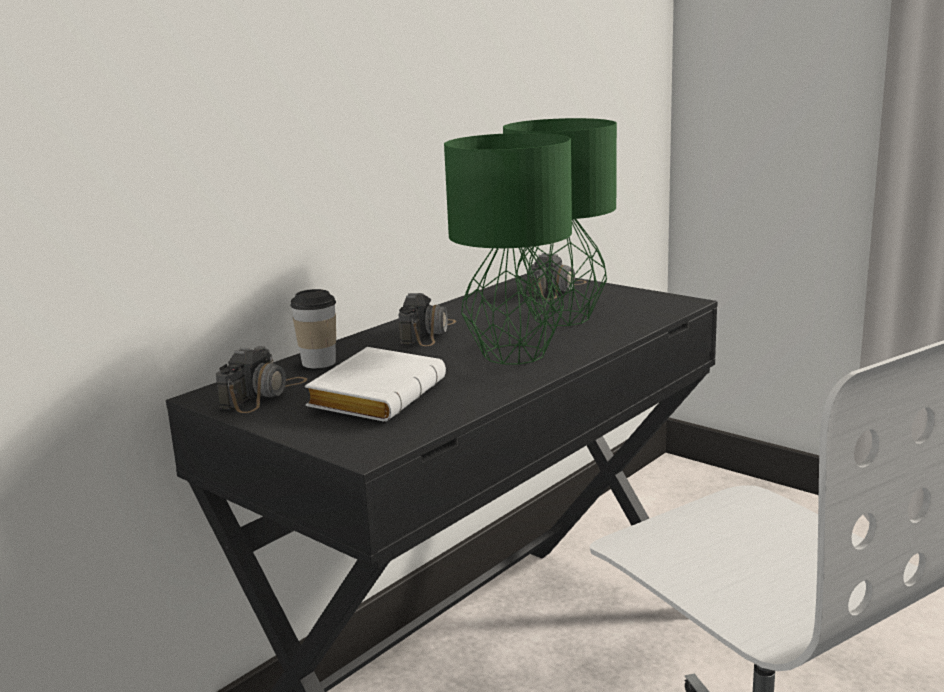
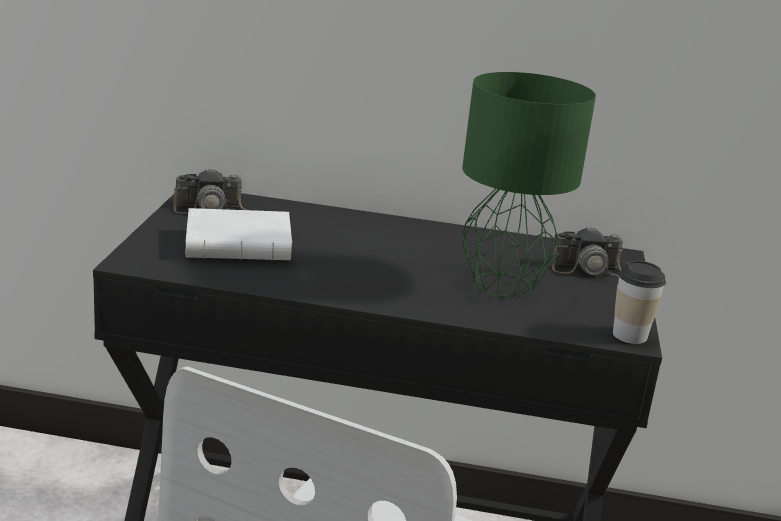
camera: 55 degrees right, 5 degrees up
cup [290,289,336,368] -> cup moved to [613,261,666,344]
camera [399,293,456,346] -> none
green table lamp [444,133,572,365] -> none

